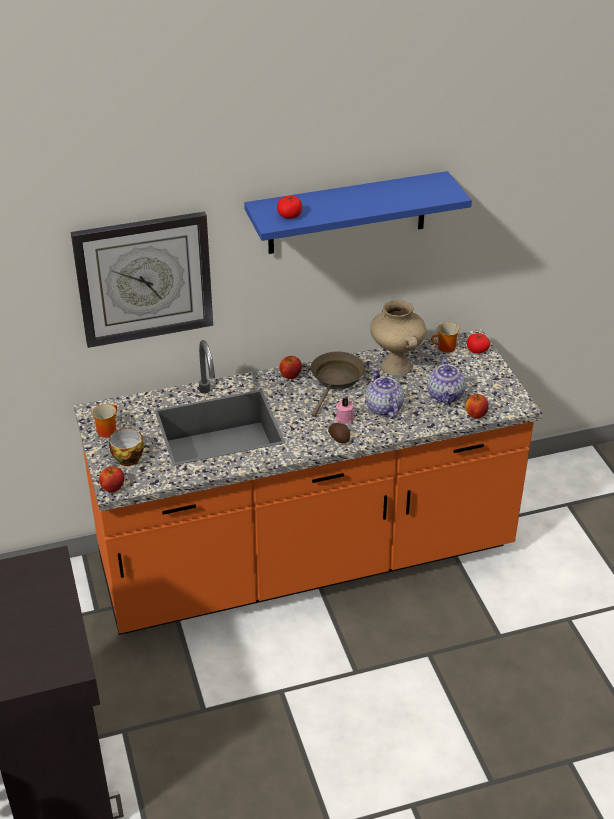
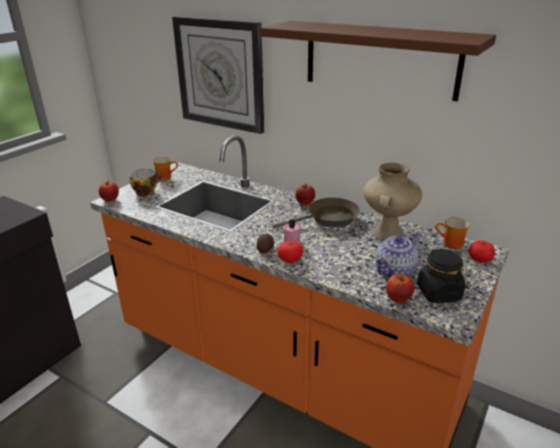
camera: 50 degrees right, 10 degrees down
blue shelf [244,171,472,254] -> brown shelf [259,21,496,101]
tomato [277,195,302,219] -> tomato moved to [277,241,303,263]
teapot [365,368,404,418] -> none
none -> black jar [417,249,465,303]

